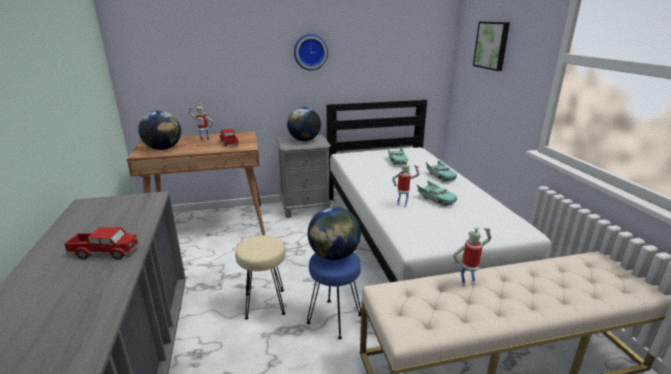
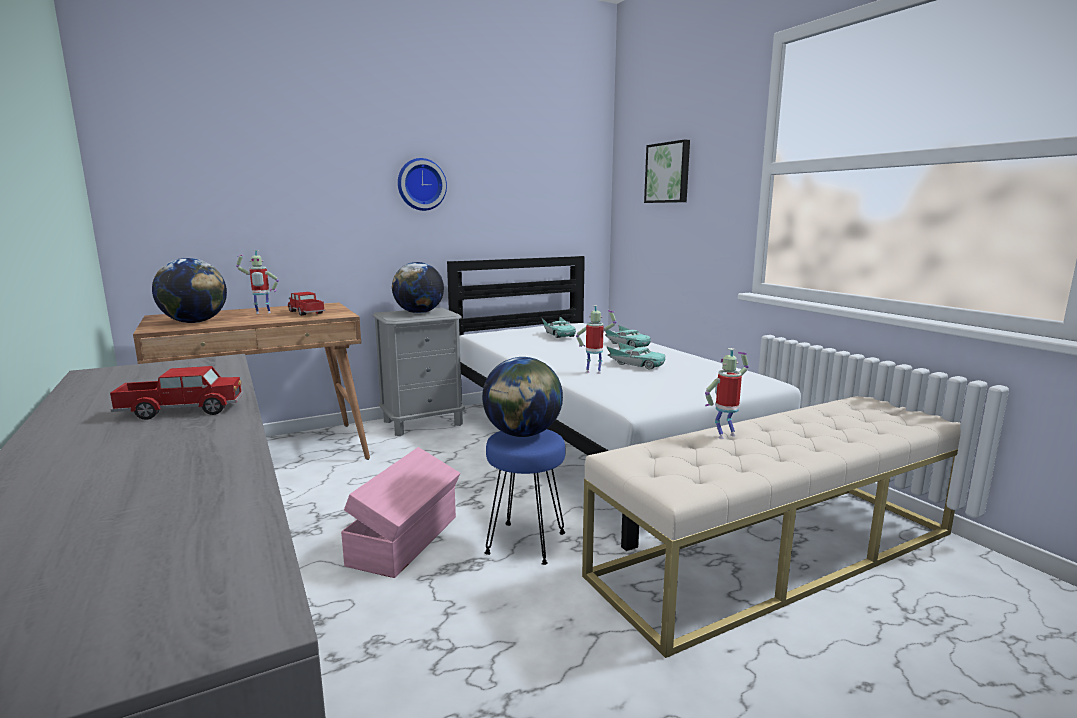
camera: 15 degrees left, 10 degrees down
beige stool [235,235,286,320] -> pink storage box [341,447,460,578]

